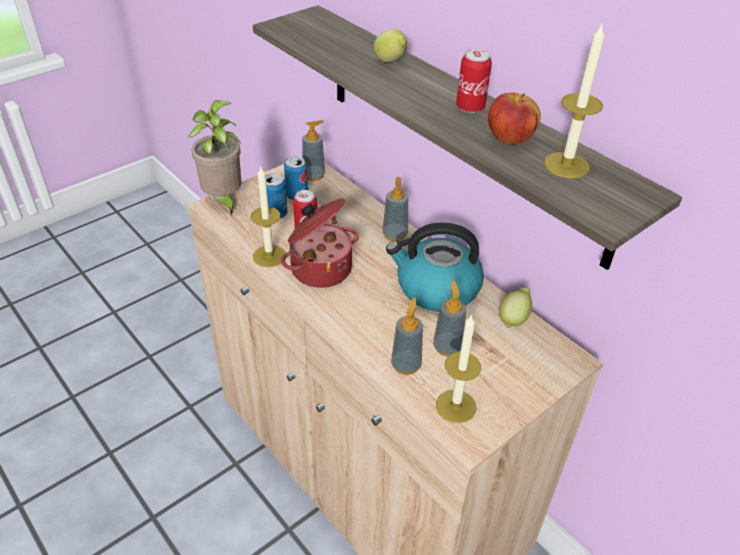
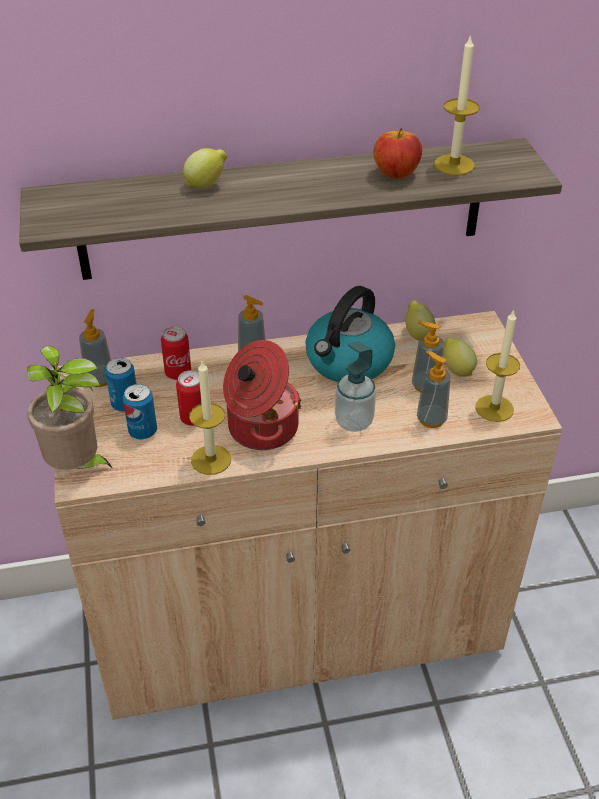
camera: 60 degrees left, 0 degrees up
can [456,49,492,113] -> can moved to [161,326,191,380]
none -> soap dispenser [335,341,376,432]
none -> lemon [444,337,477,377]

